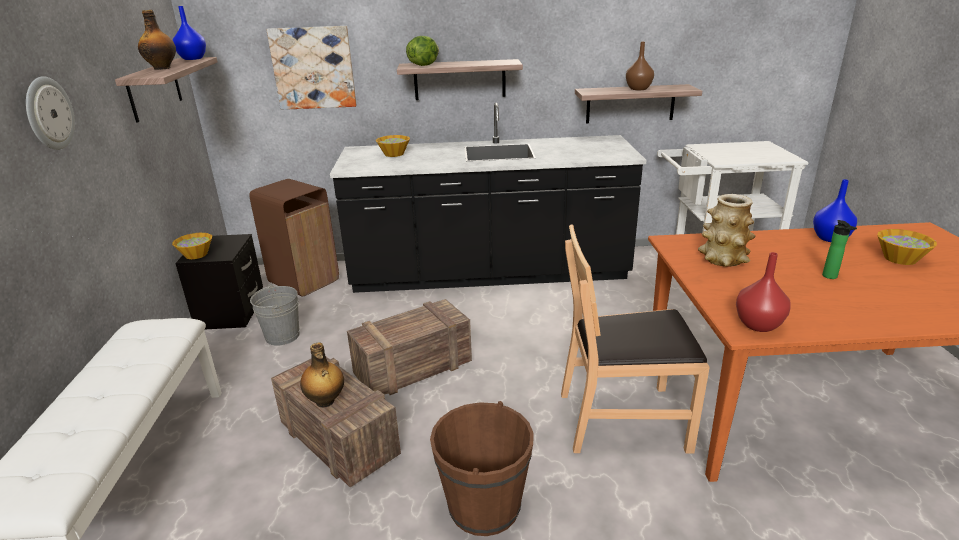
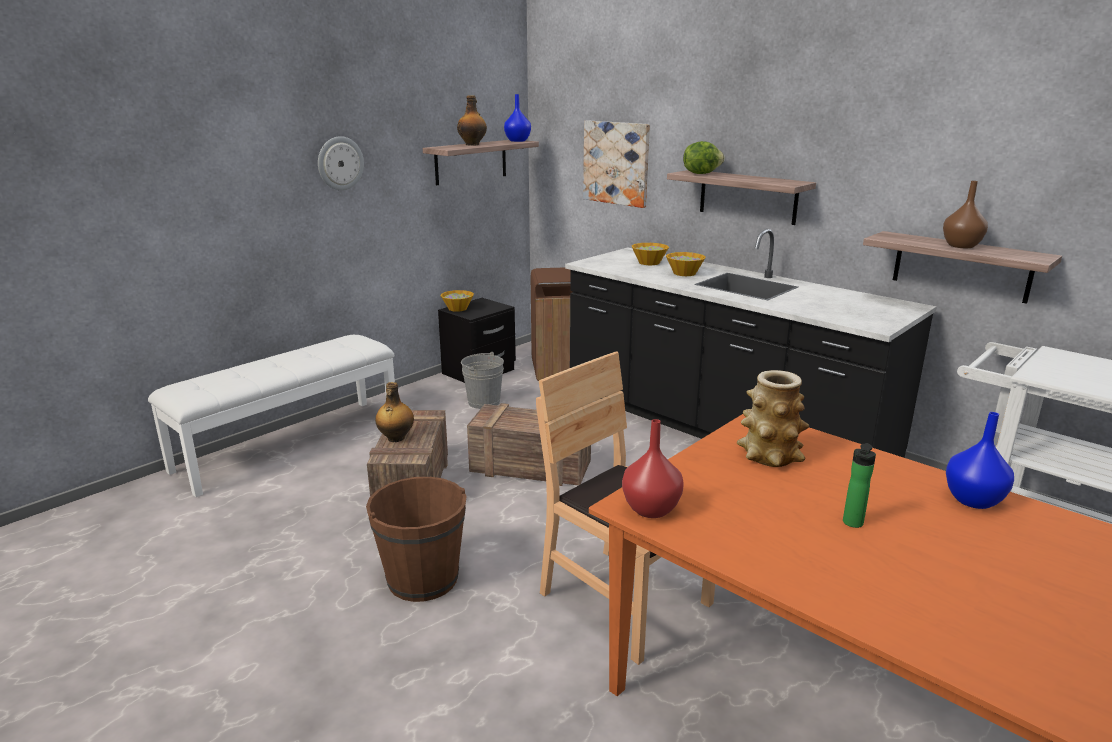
camera: 45 degrees right, 5 degrees down
bowl [877,229,937,265] -> bowl moved to [666,252,706,276]

